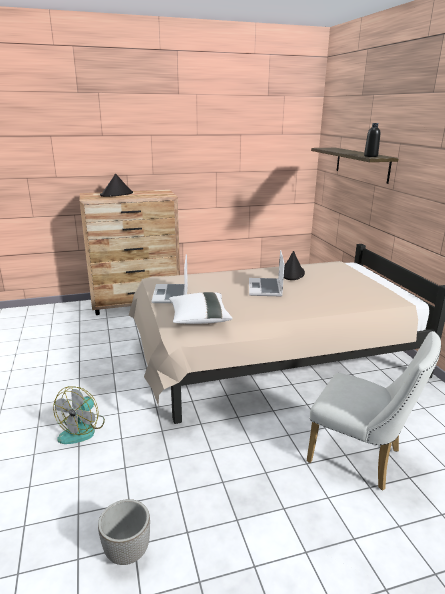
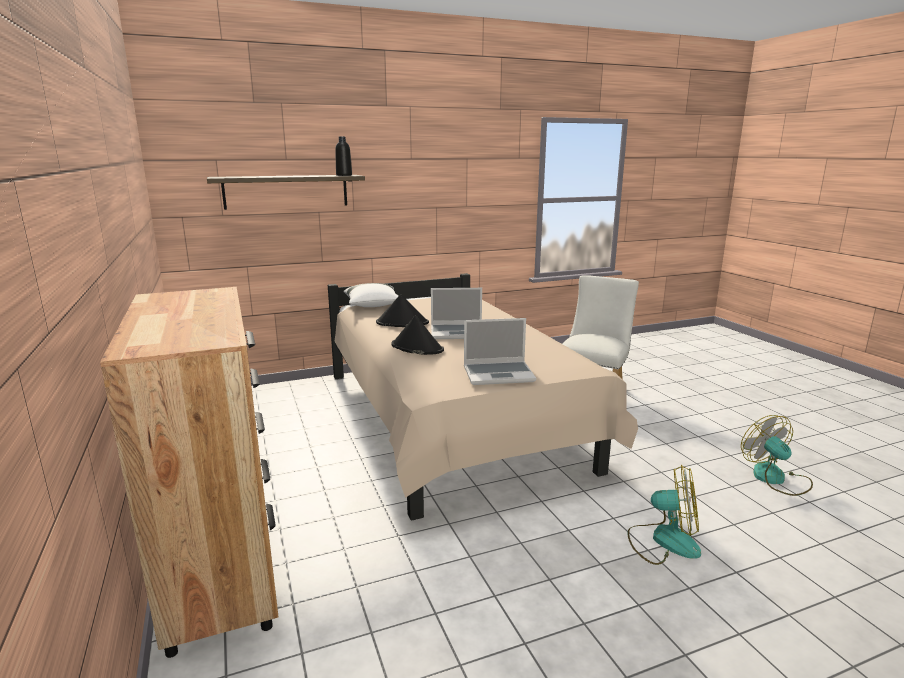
camera: 95 degrees left, 5 degrees down
planter [98,499,150,565] -> fan [741,415,813,496]
black hat [100,174,133,197] -> black hat moved to [391,315,444,355]
white pillow [169,292,232,324] -> white pillow moved to [343,283,398,307]

